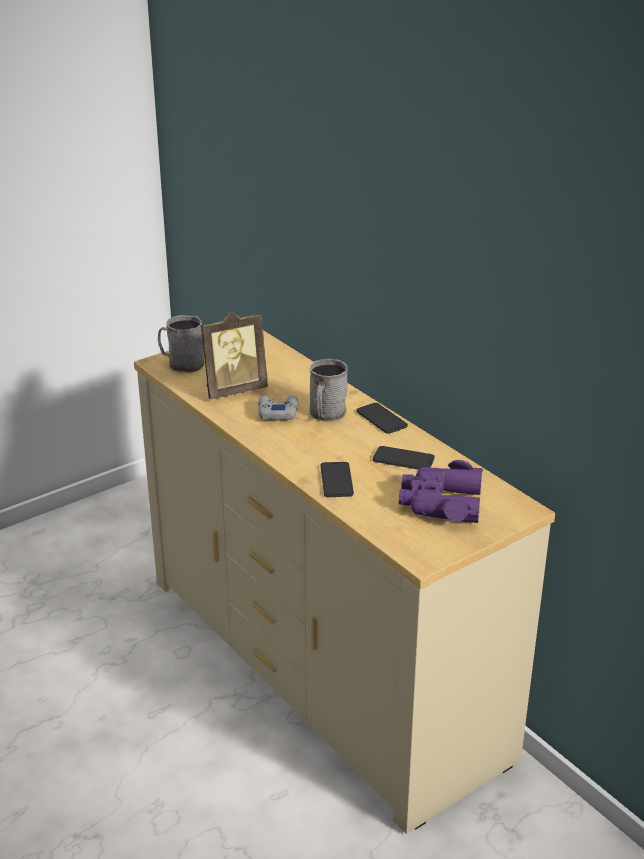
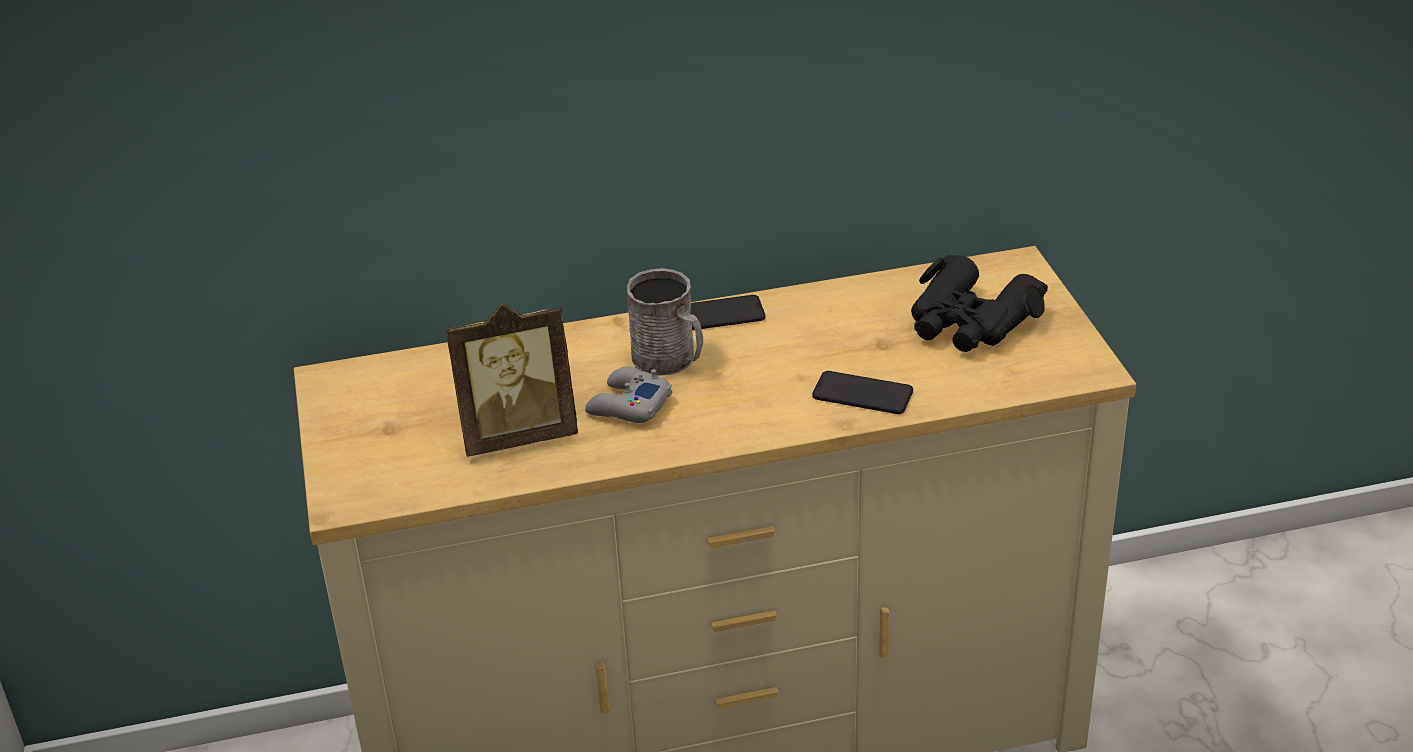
camera: 65 degrees left, 5 degrees up
grey mug [158,315,204,373] -> none
picture frame [201,311,268,399] -> picture frame turned 75 degrees clockwise [445,304,578,457]
phone [373,446,435,469] -> none
purple binoculars [399,460,483,523] -> black binoculars [911,255,1048,352]

